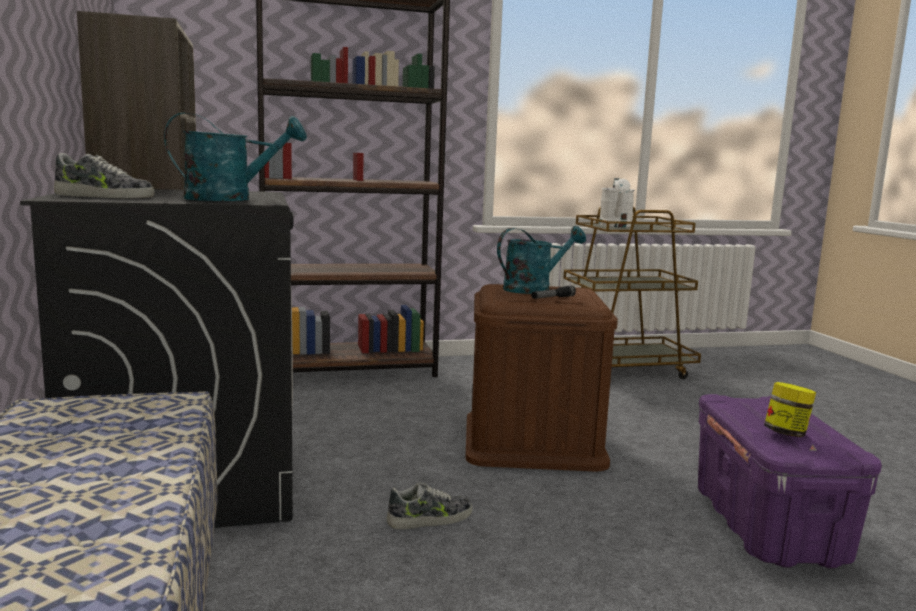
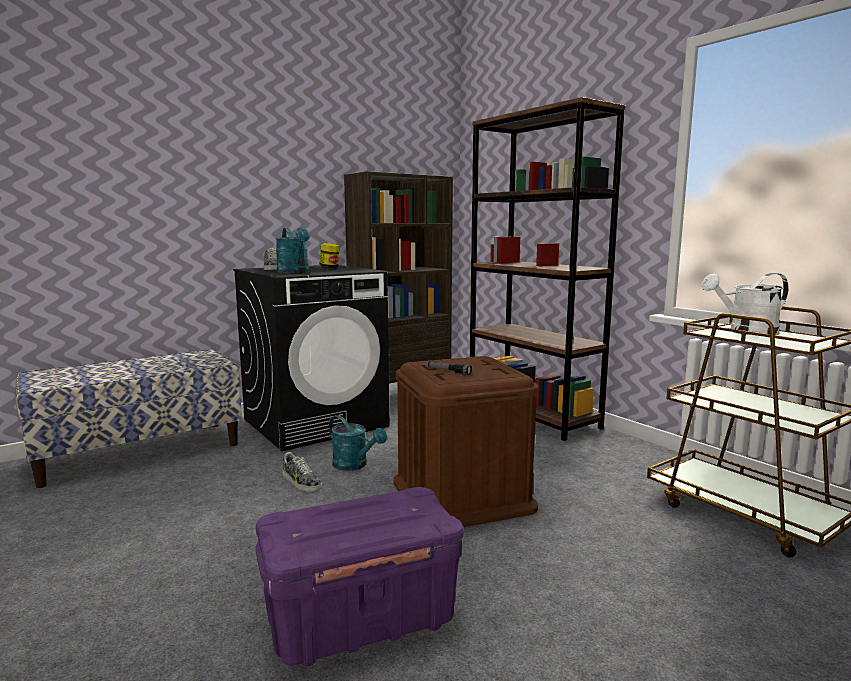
camera: 70 degrees right, 0 degrees up
turquoise watering can [497,226,586,294] -> turquoise watering can moved to [329,415,387,471]
jar [764,382,816,437] -> jar moved to [319,243,340,268]

